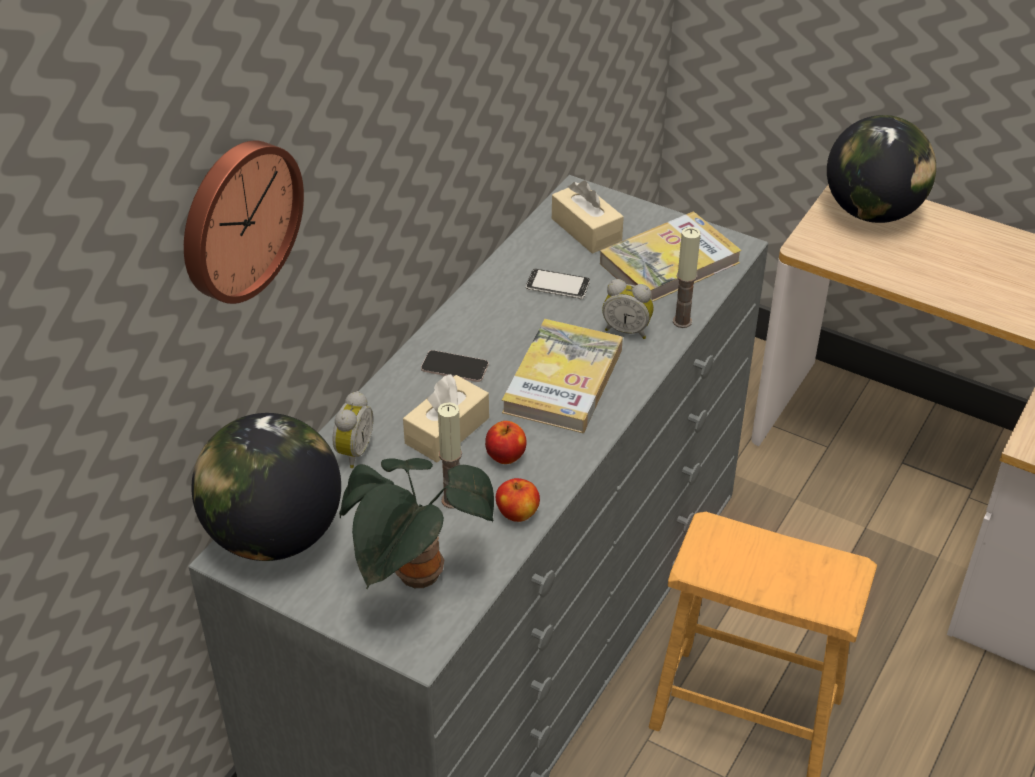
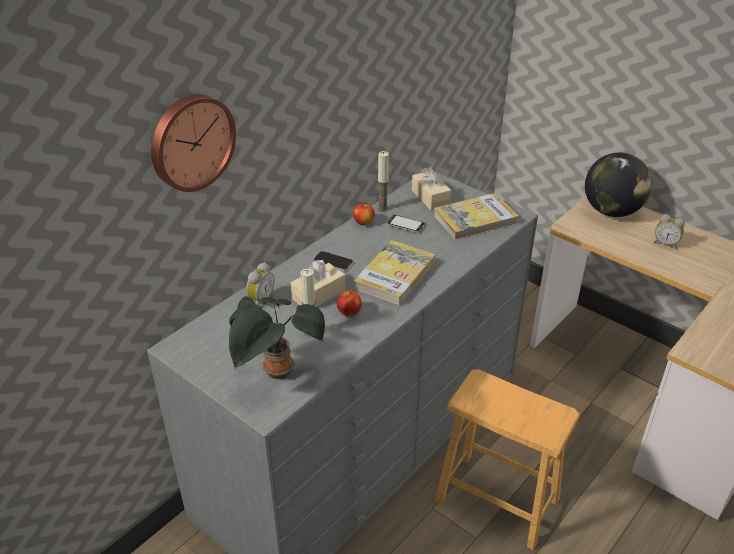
camera: 10 degrees right, 5 degrees down
globe [191,413,341,561] -> none
apple [496,478,540,522] -> apple moved to [353,203,375,226]
alarm clock [602,279,654,339] -> alarm clock moved to [654,214,685,249]
candle [673,227,701,328] -> candle moved to [377,151,389,212]

